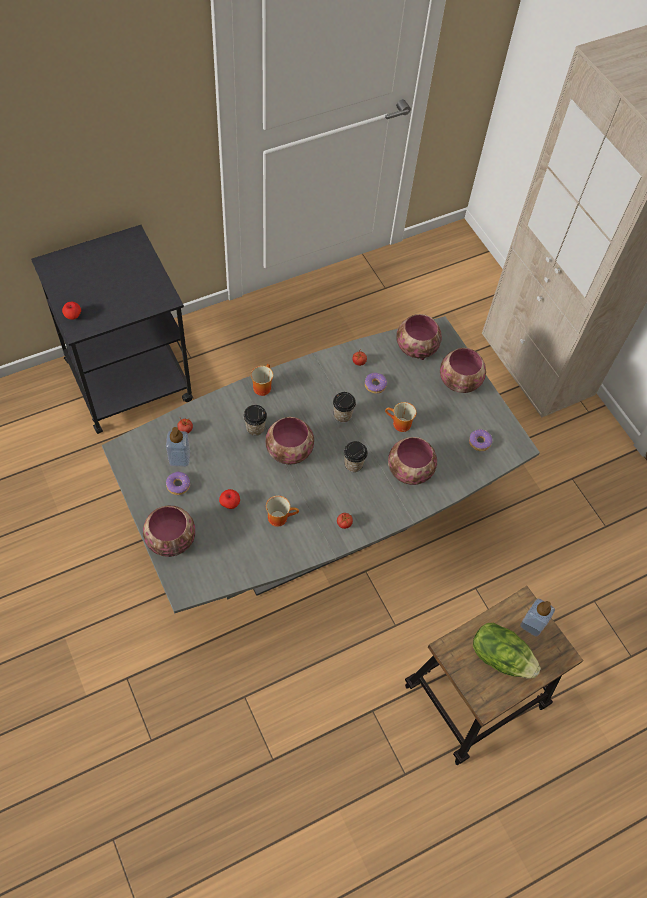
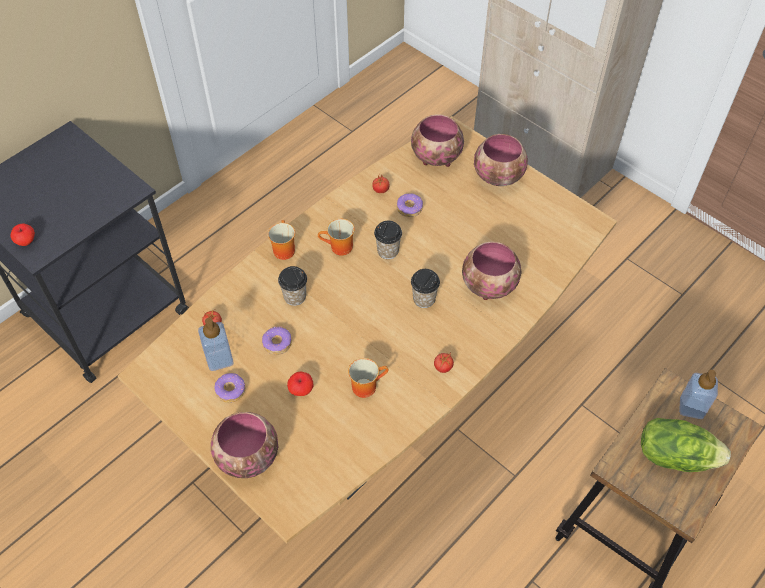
camera: 15 degrees left, 5 degrees down
grey dining table [102,316,540,613] -> brown dining table [118,116,617,543]
bowl [266,417,314,465] -> none
mug [385,402,416,432] -> mug moved to [318,219,355,256]
donut [469,429,492,451] -> donut moved to [262,327,292,355]

